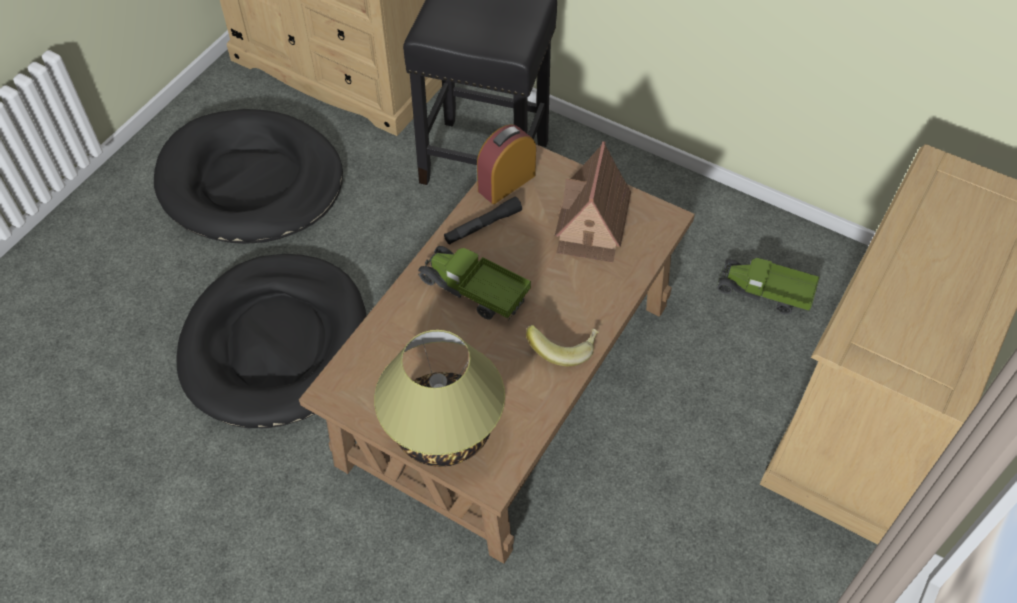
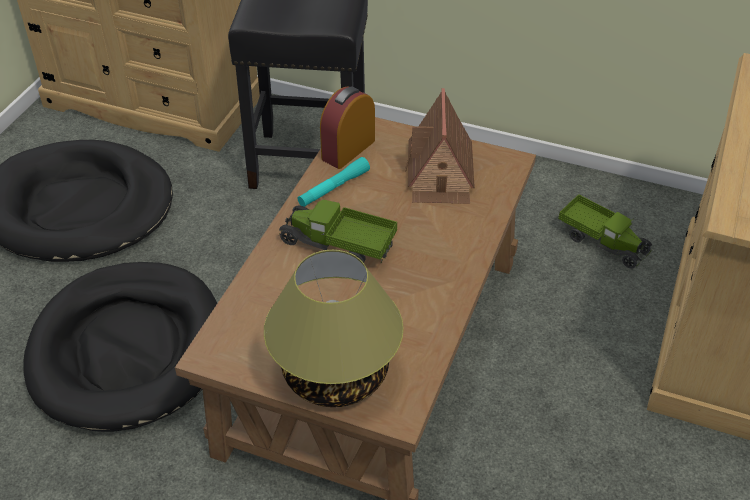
camera: 10 degrees left, 10 degrees down
black flashlight [444,197,522,244] -> turquoise flashlight [297,157,370,207]
banana [526,325,599,366] -> none
toy truck [716,258,819,315] -> toy truck turned 150 degrees counterclockwise [558,194,652,269]

